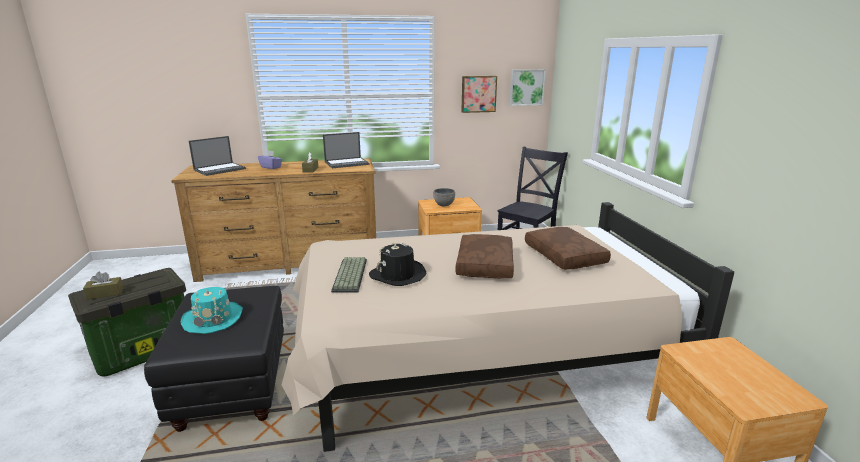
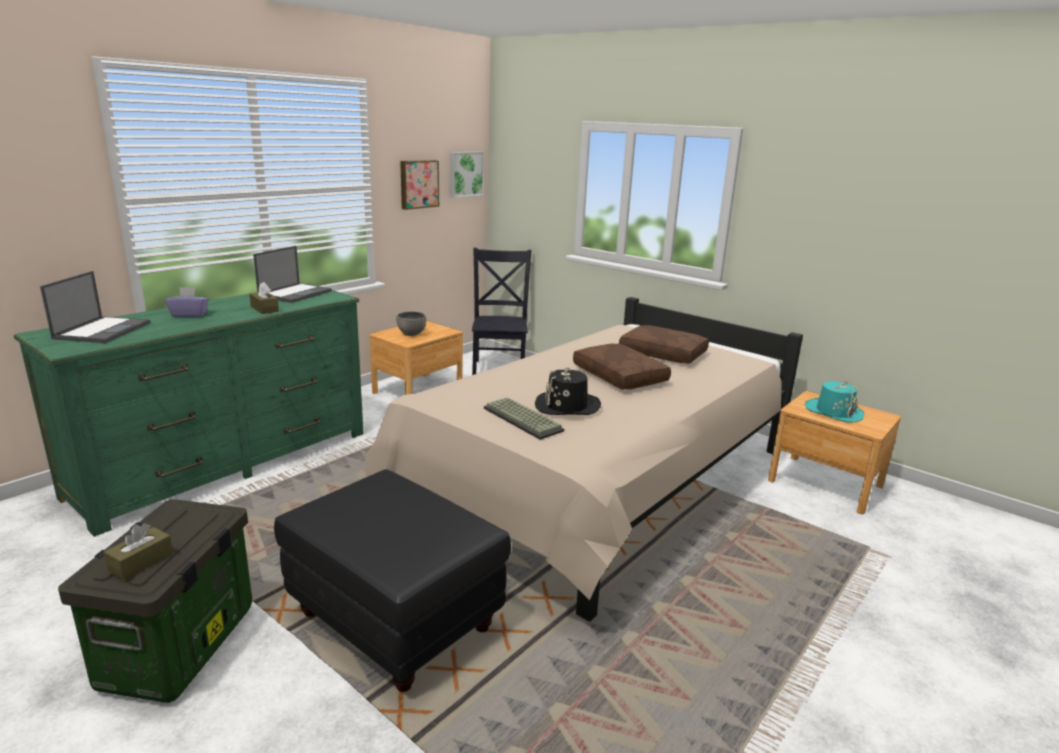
camera: 40 degrees left, 0 degrees up
brown dresser [172,158,376,282] -> green dresser [14,283,364,537]
turquoise hat [181,287,243,334] -> turquoise hat moved to [805,381,864,423]

